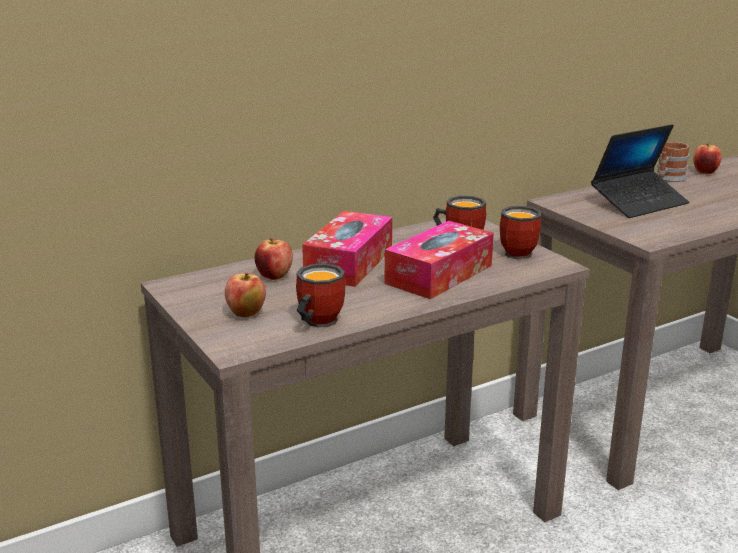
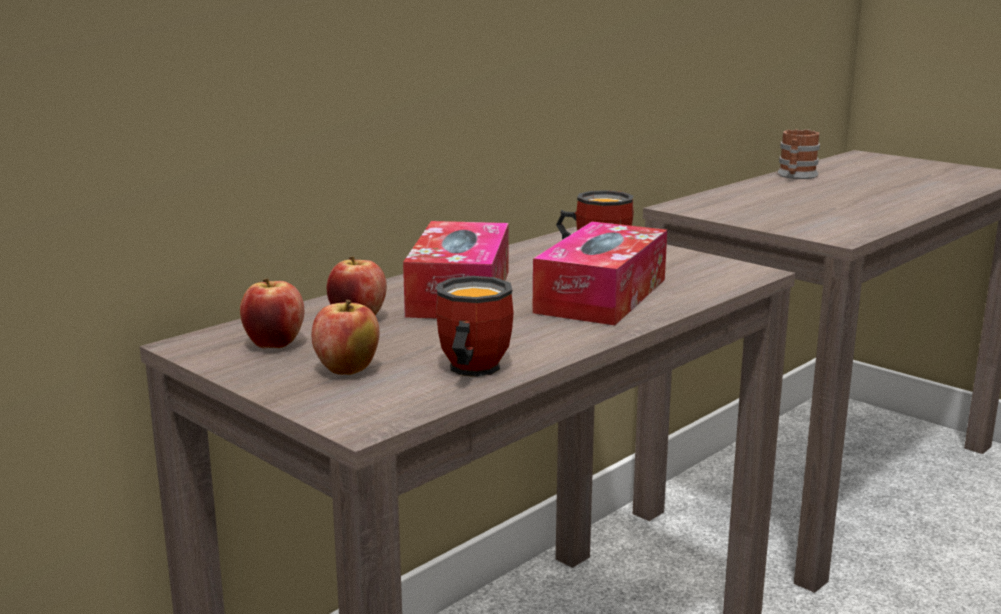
camera: 15 degrees left, 5 degrees down
mug [500,206,541,259] -> none
laptop [591,124,689,218] -> none
apple [693,143,722,174] -> apple moved to [240,278,304,348]

